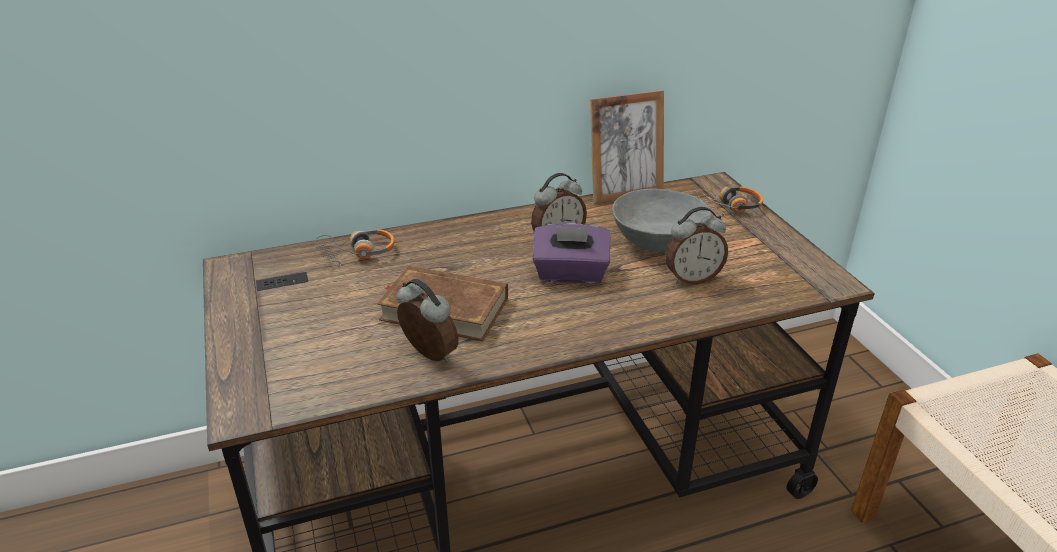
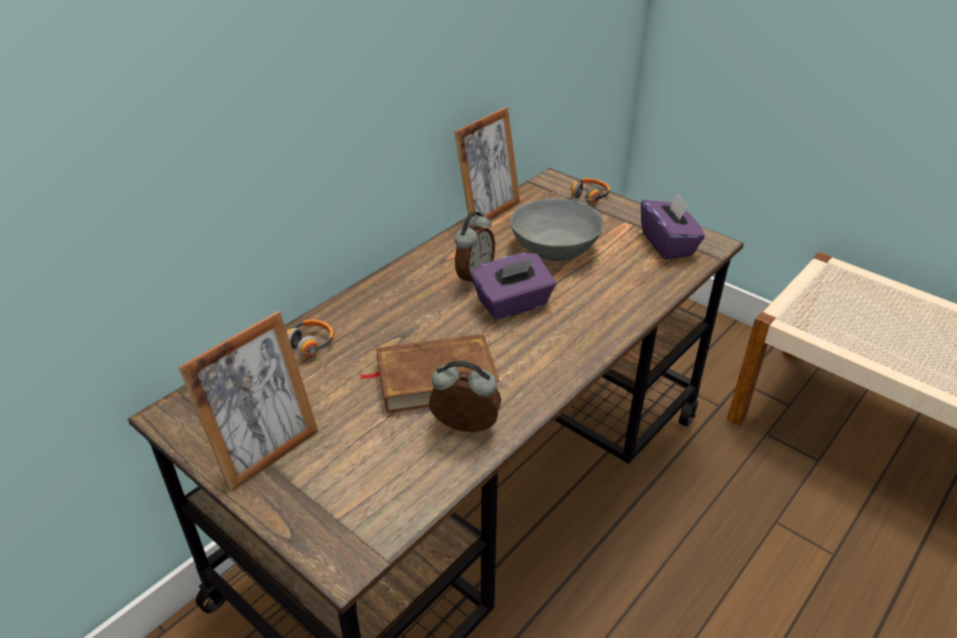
camera: 30 degrees left, 5 degrees up
alarm clock [665,207,728,284] -> none
none -> picture frame [179,311,318,492]
none -> purple tissue box [641,192,705,259]

